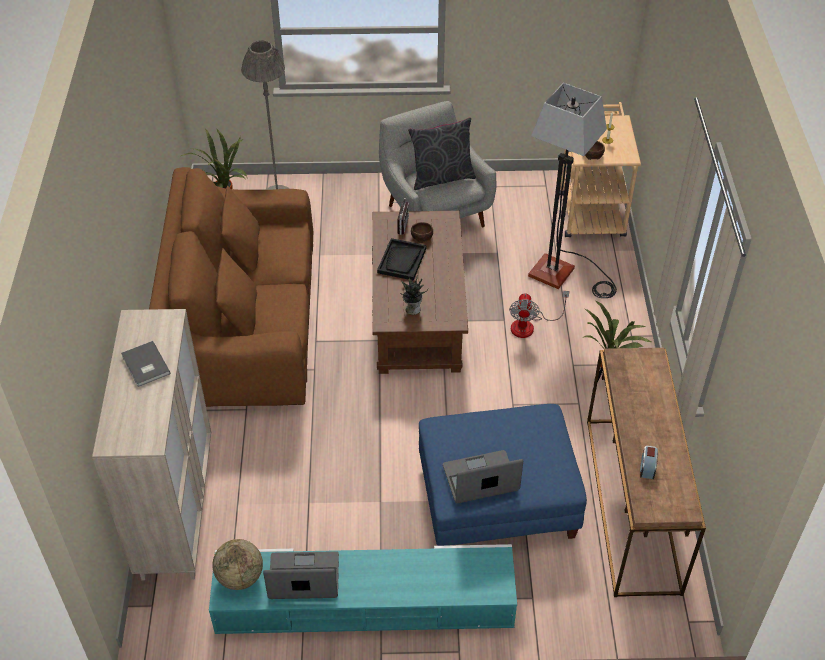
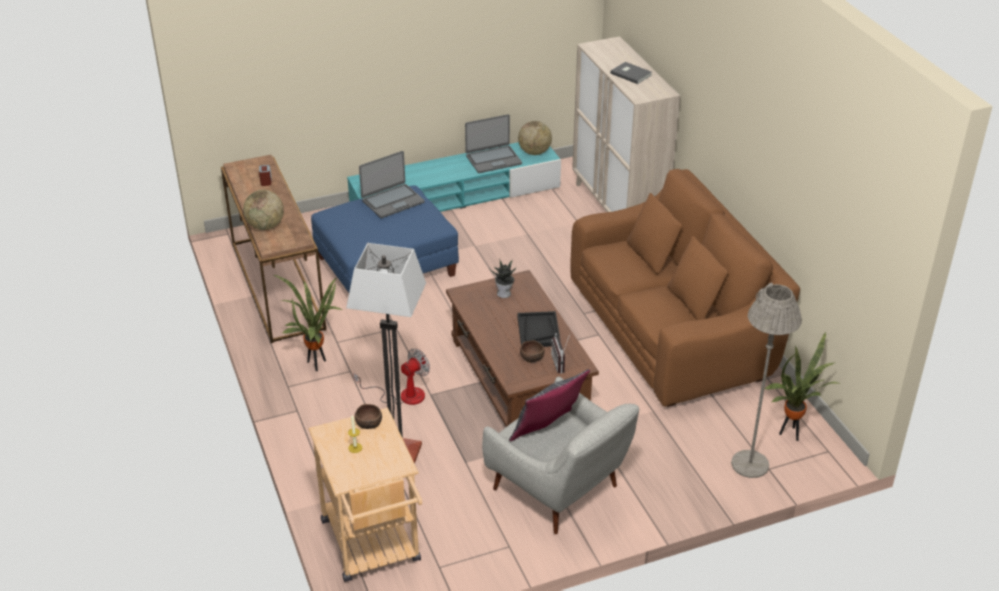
camera: 160 degrees right, 10 degrees down
fan [509,291,570,338] -> fan turned 60 degrees clockwise [353,348,430,405]
none -> globe [243,190,284,230]

